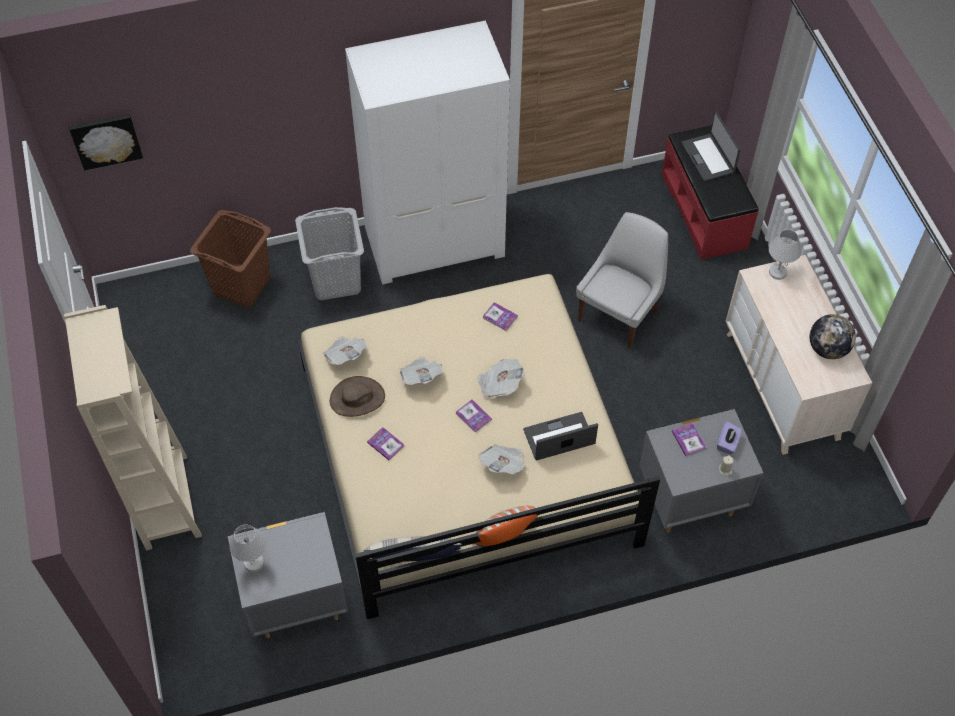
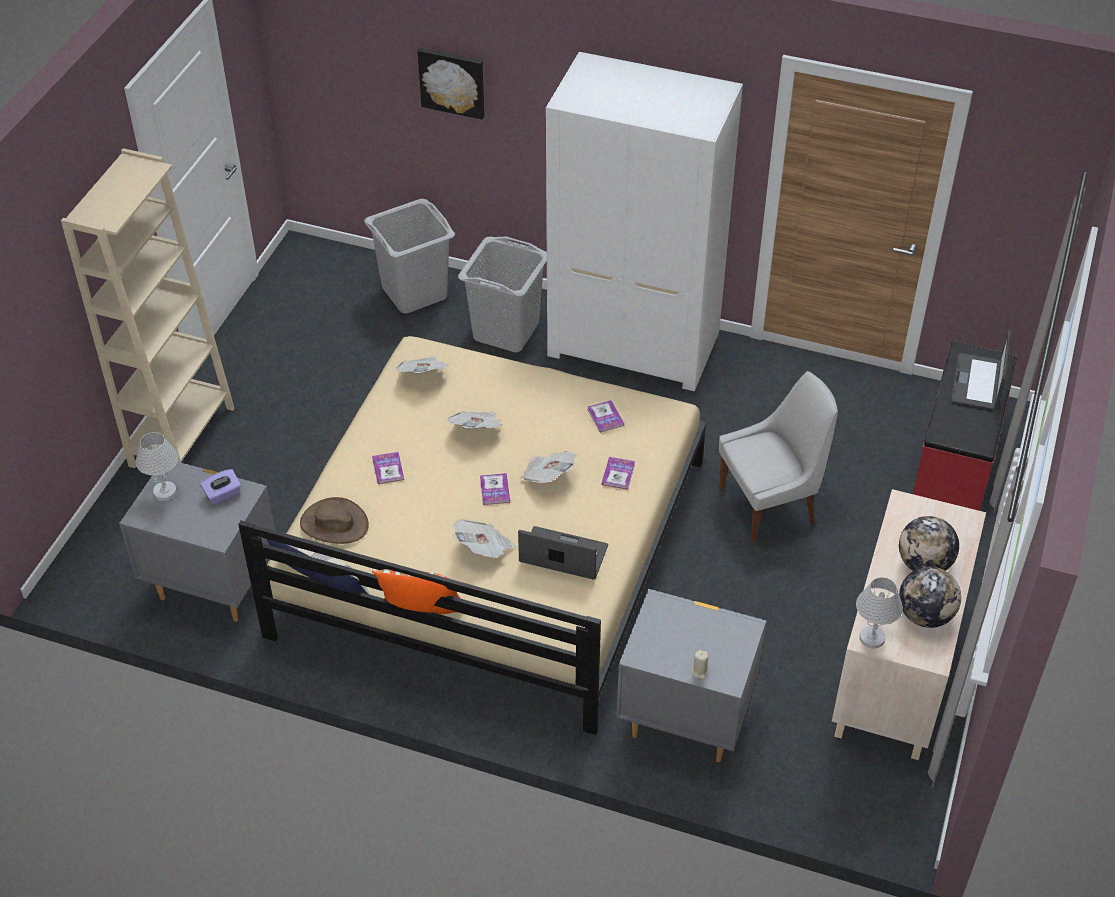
camera: 35 degrees right, 10 degrees down
picture [69,114,143,170] -> picture moved to [418,48,485,120]
brown laundry basket [190,210,271,307] -> grey laundry basket [364,199,455,313]
brown hat [330,376,385,417] -> brown hat moved to [300,497,369,544]
book [672,423,706,456] -> book moved to [602,457,635,490]
purple tissue box [717,421,742,454] -> purple tissue box moved to [200,469,241,505]
white table lamp [768,230,801,280] -> white table lamp moved to [856,577,903,649]
none -> globe [899,516,959,571]

